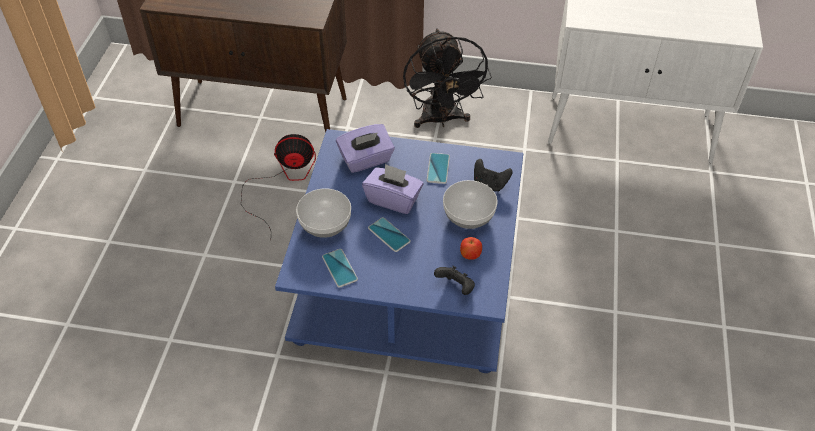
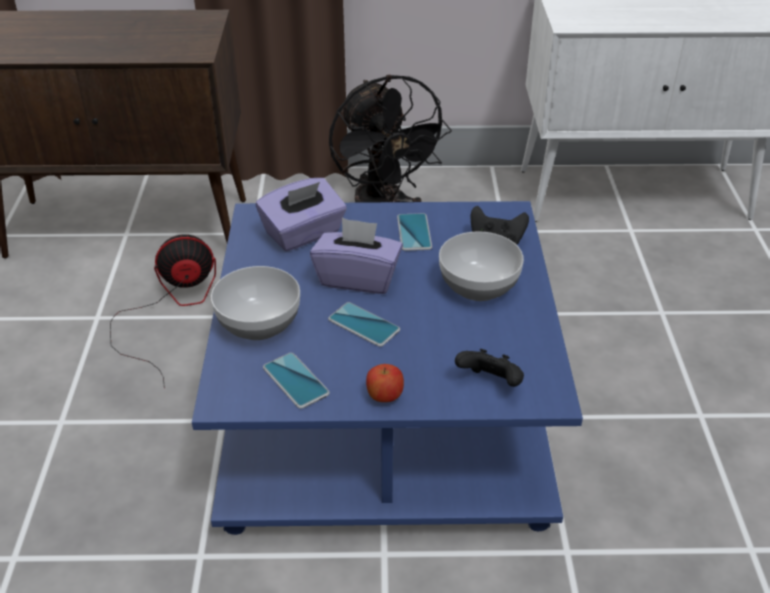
camera: 10 degrees left, 10 degrees down
apple [460,237,482,260] -> apple moved to [366,364,404,402]

